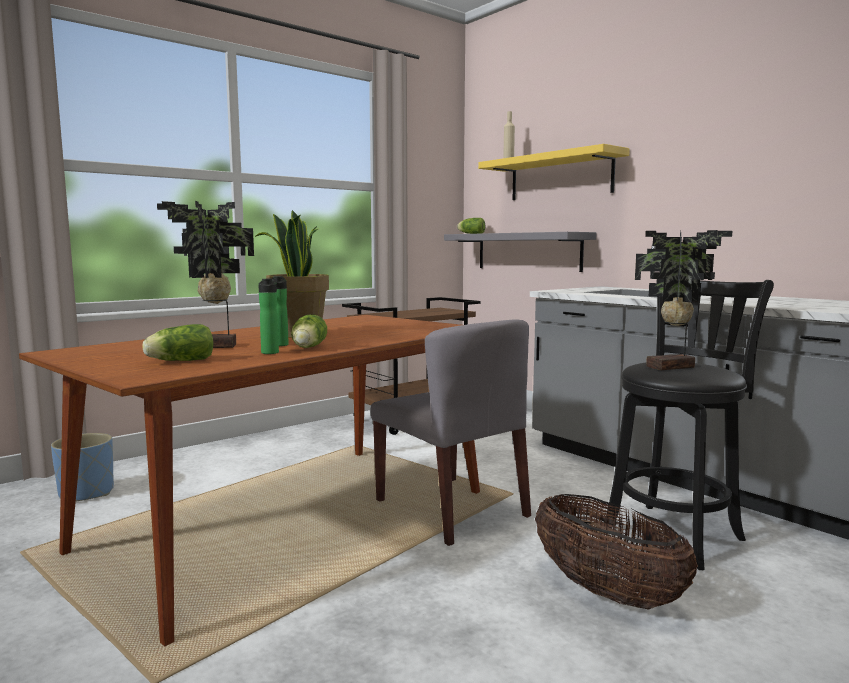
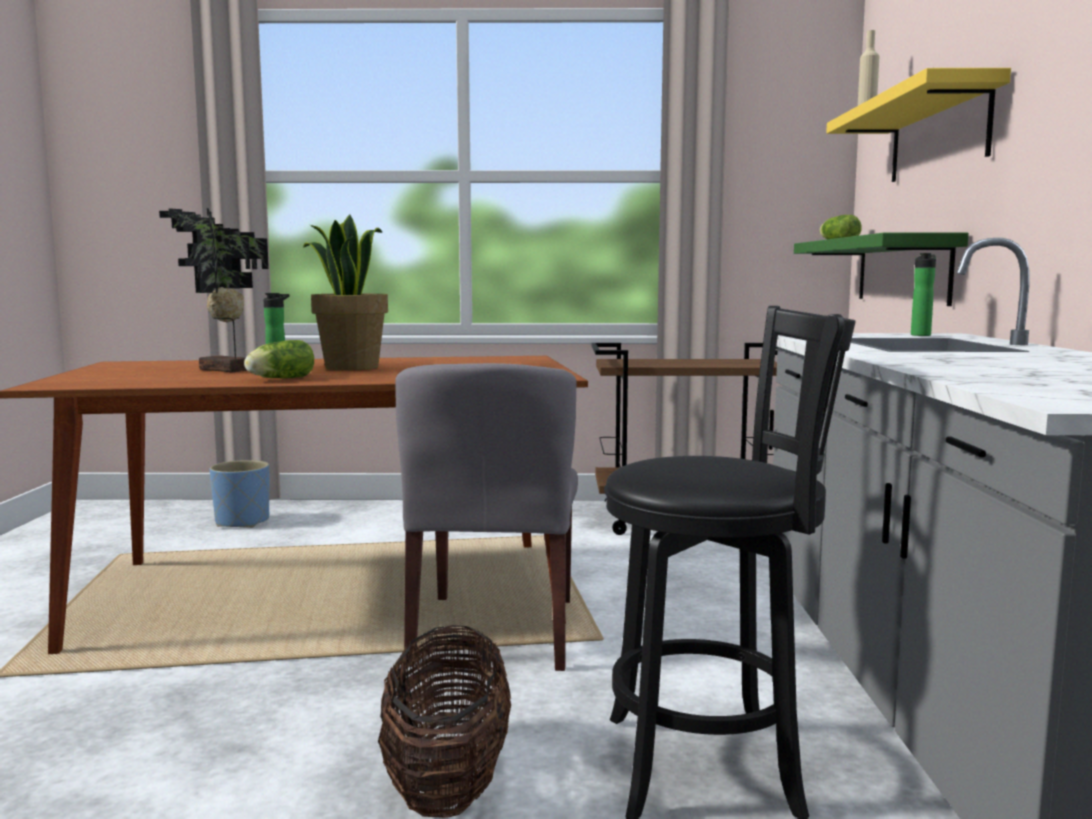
camera: 40 degrees right, 0 degrees up
lettuce [142,324,214,361] -> none
bottle [258,279,279,354] -> bottle moved to [911,253,936,336]
grey shelf [444,232,597,272] -> green shelf [794,233,969,306]
potted plant [635,230,732,370] -> none

